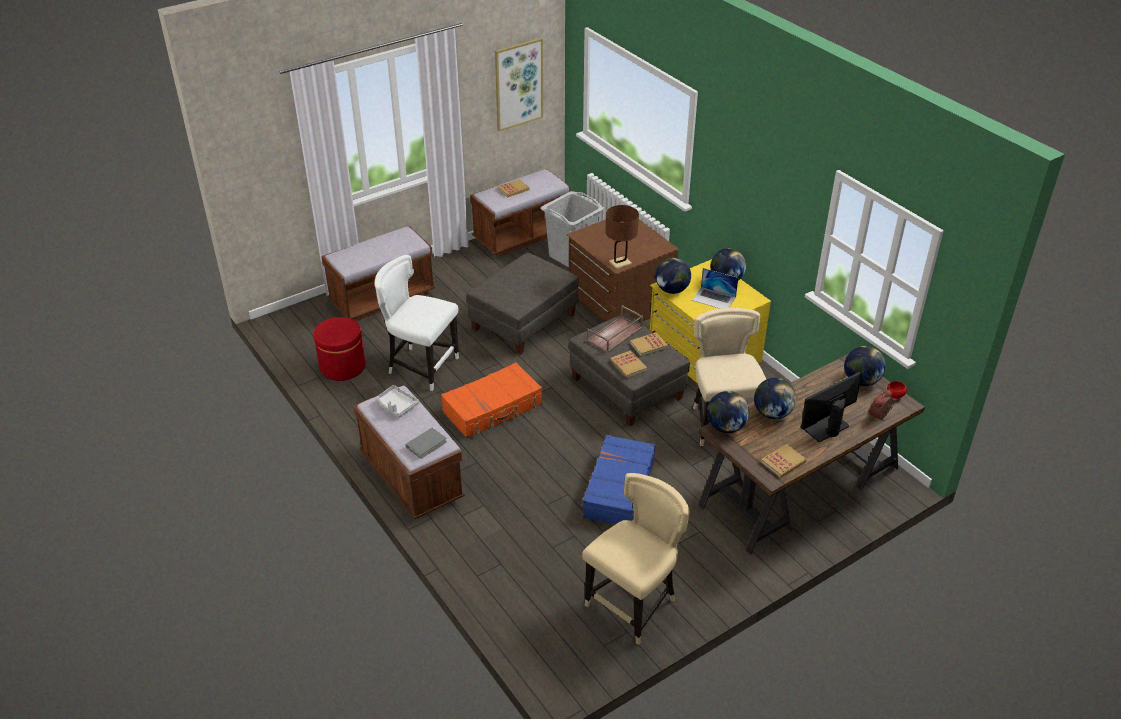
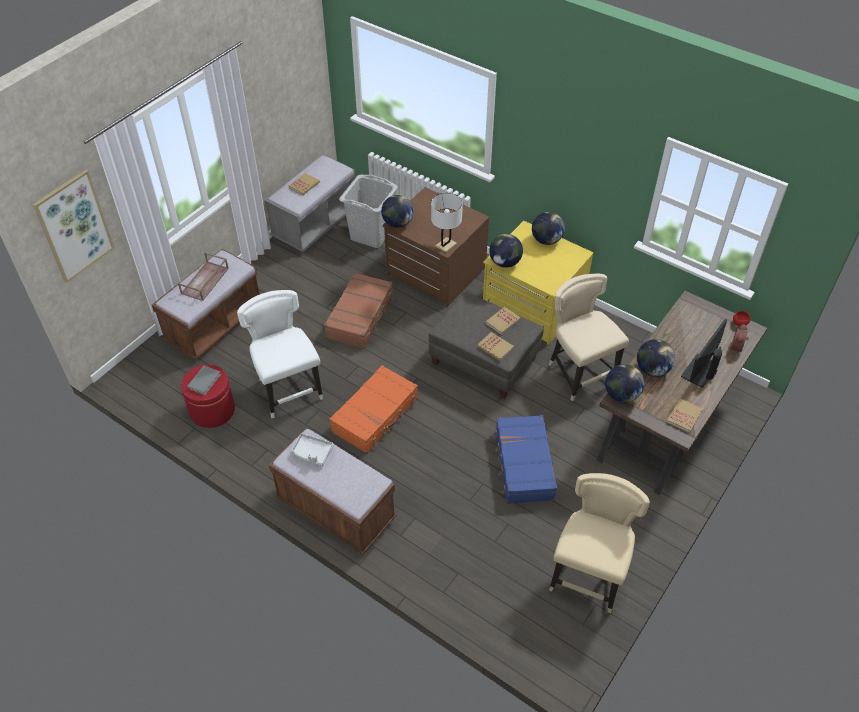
camera: 20 degrees left, 10 degrees up
white chair [375,255,459,391] -> white chair turned 60 degrees clockwise [237,290,323,418]
grey book [406,428,447,459] -> grey book moved to [187,366,221,395]
grey ottoman [467,253,579,355] -> brown suitcase [324,272,393,349]
brown bench [470,169,571,257] -> grey bench [264,154,355,252]
picture [495,38,543,131] -> picture moved to [33,169,114,283]
brown tray [587,305,643,353] -> brown tray moved to [178,252,229,301]
brown table lamp [605,205,639,269] -> white table lamp [431,193,463,253]
laptop [692,268,738,308] -> none
globe [844,346,886,386] -> globe moved to [381,195,413,227]

